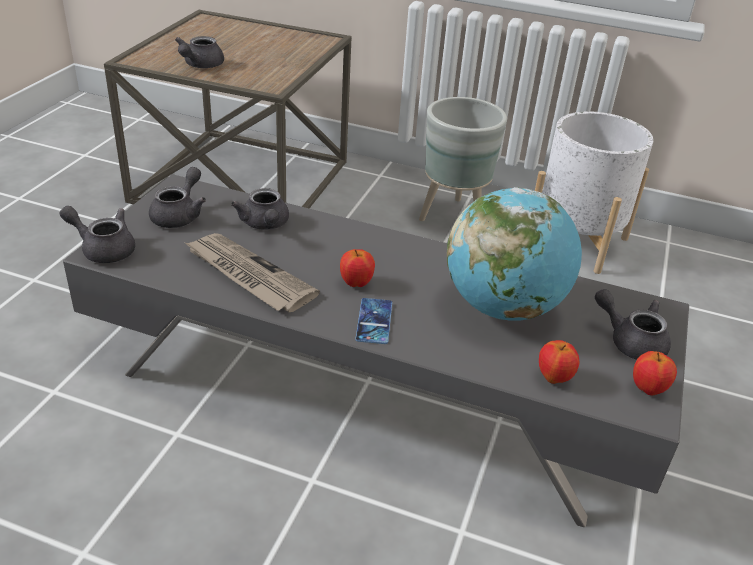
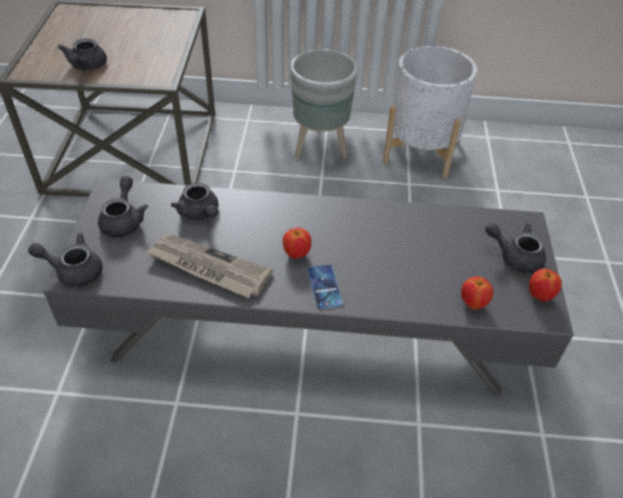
camera: 15 degrees left, 10 degrees up
globe [447,187,582,321] -> none

